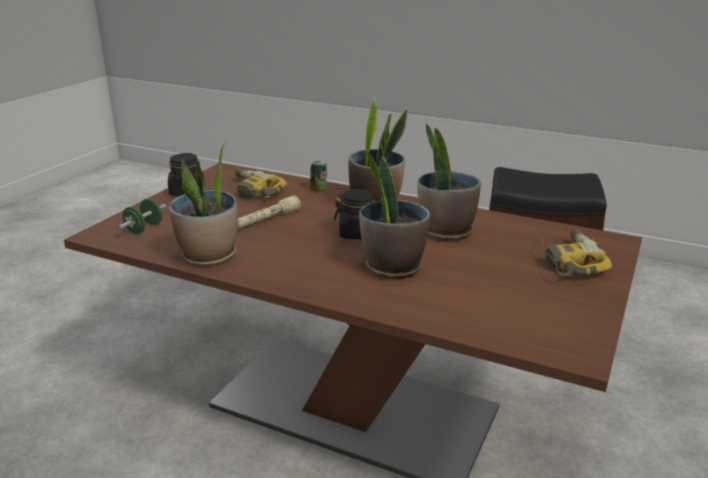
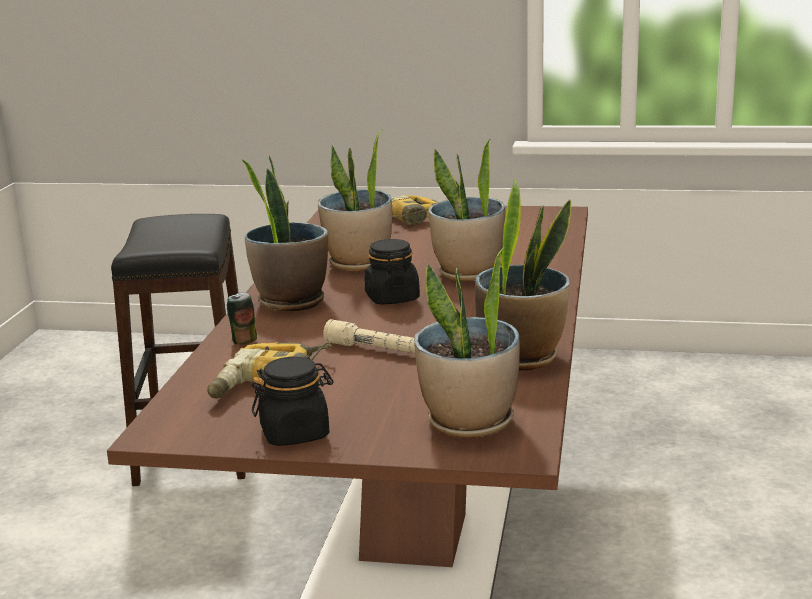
camera: 105 degrees left, 5 degrees down
green dumbbell [118,199,166,234] -> potted plant [414,247,520,438]

